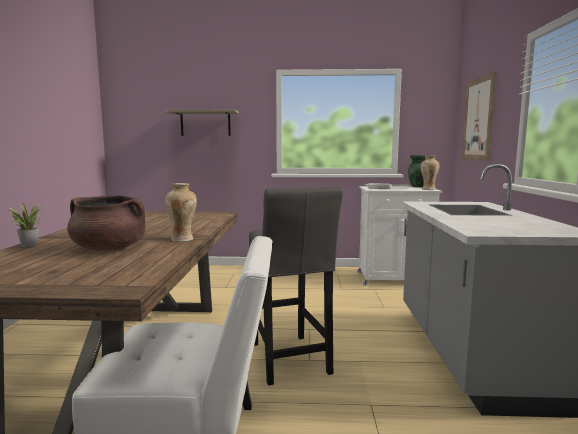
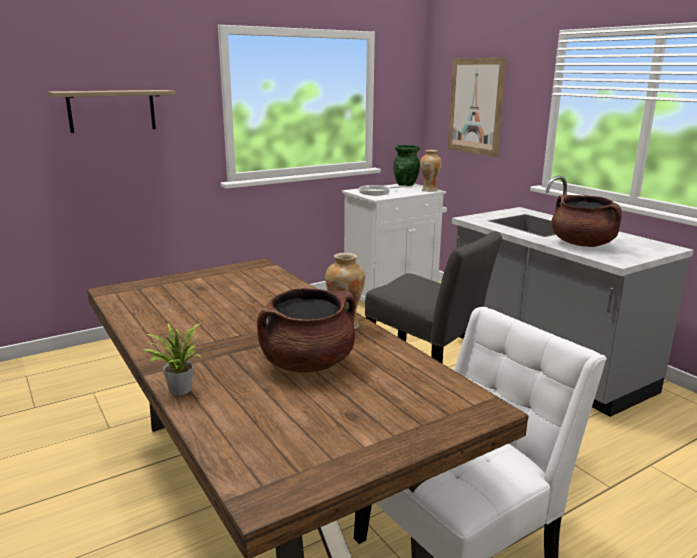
camera: 35 degrees left, 10 degrees up
none -> brown cooking pot [552,195,622,247]

